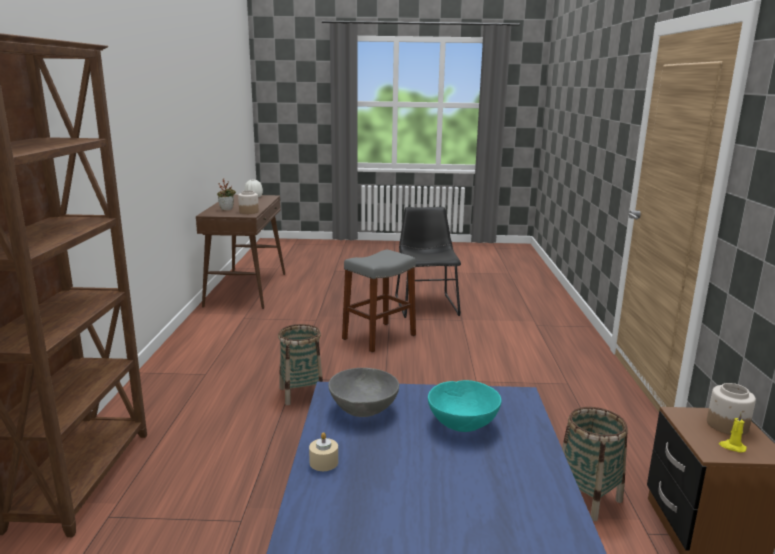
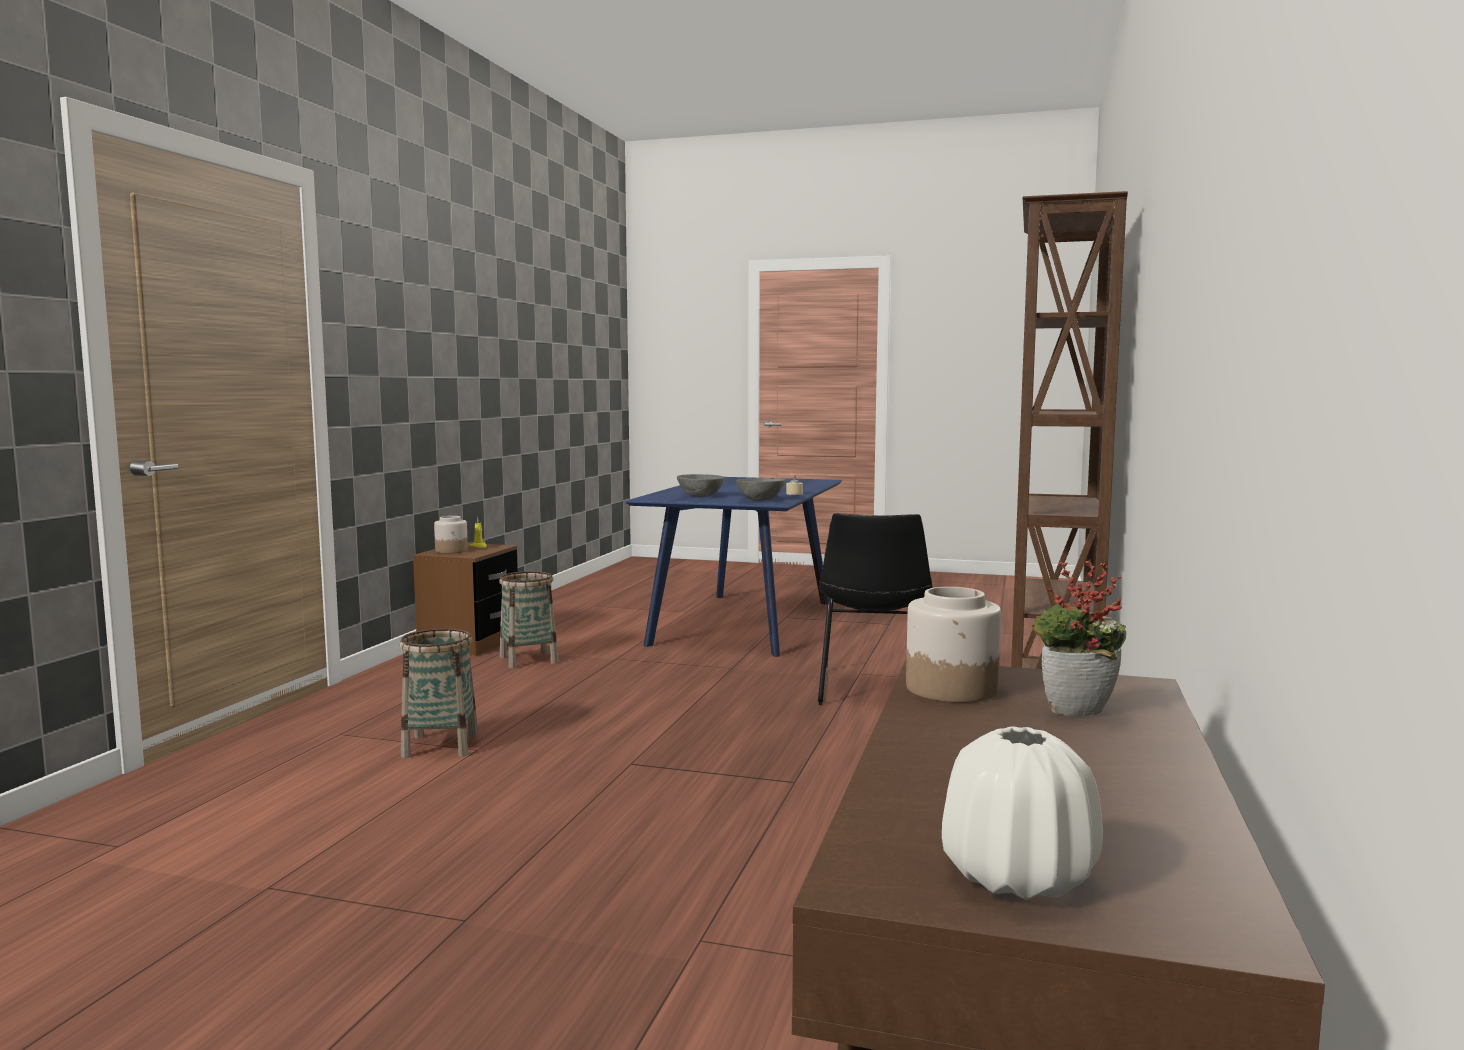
camera: 165 degrees left, 10 degrees down
basket [278,324,323,405] -> basket moved to [400,628,478,758]
grey stool [342,250,416,352] -> none
black chair [395,207,461,318] -> black chair moved to [818,513,933,705]
turquoise bowl [428,380,502,432] -> grey bowl [677,474,724,497]

